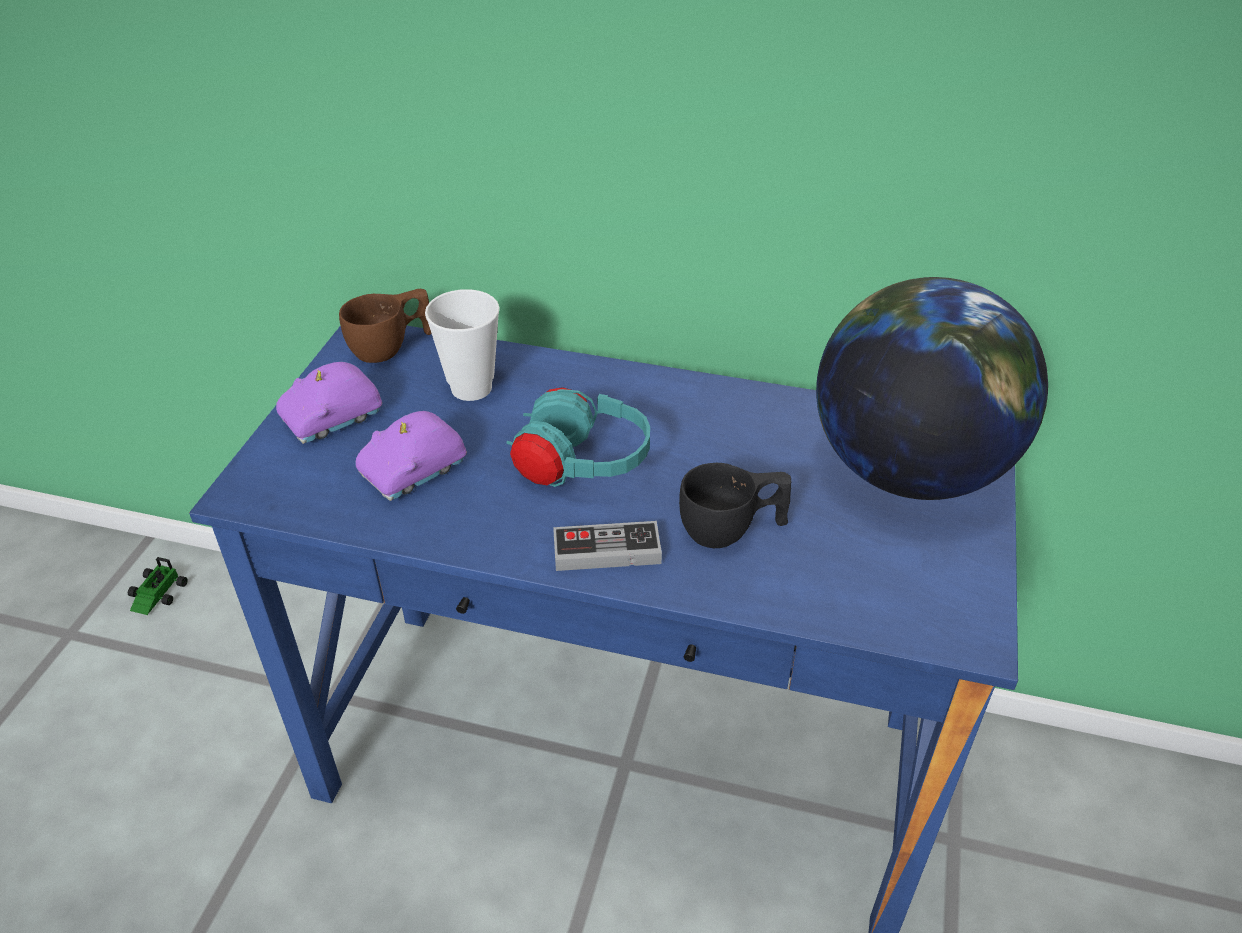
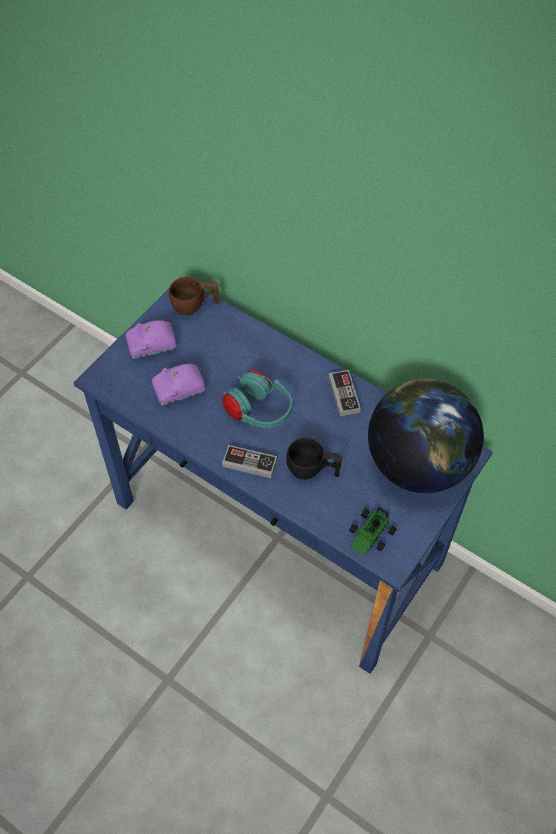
camera: 20 degrees right, 15 degrees up
toy car [128,557,188,615] -> toy car moved to [349,507,397,556]
cup [425,289,500,401] -> none
none -> game controller [329,370,361,416]

